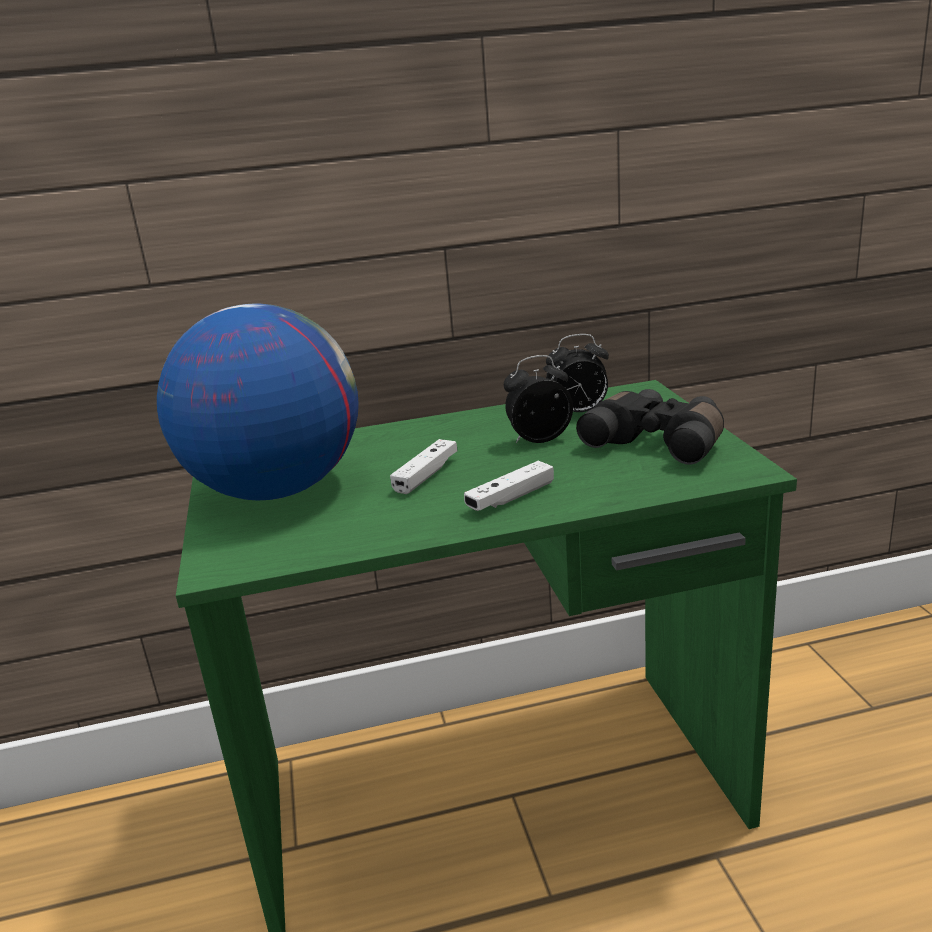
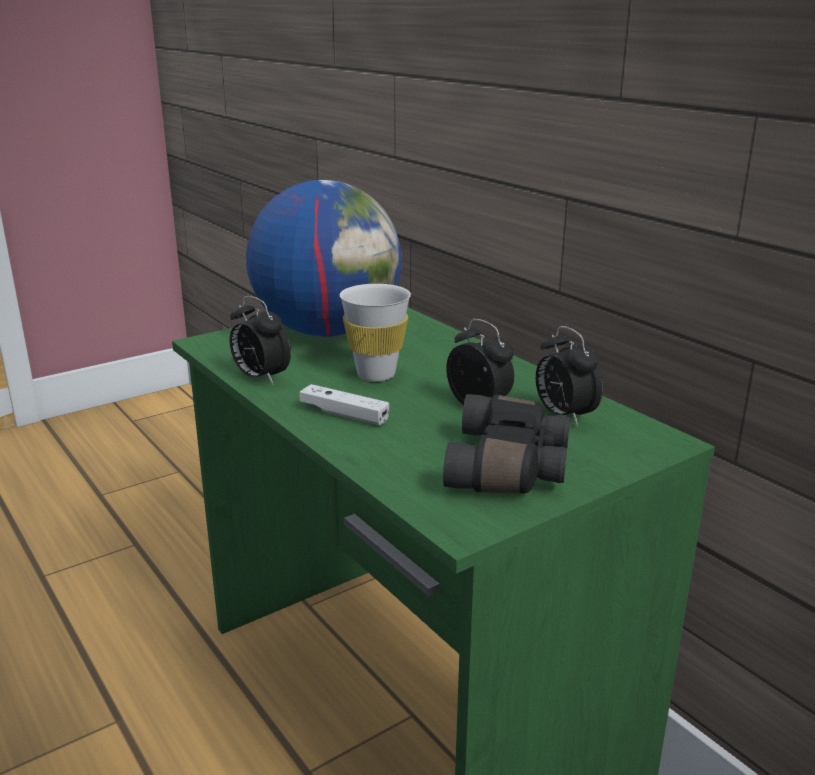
camera: 65 degrees right, 0 degrees up
white game controller [390,439,458,494] -> white cup [340,284,411,381]
none -> alarm clock [230,296,291,385]

